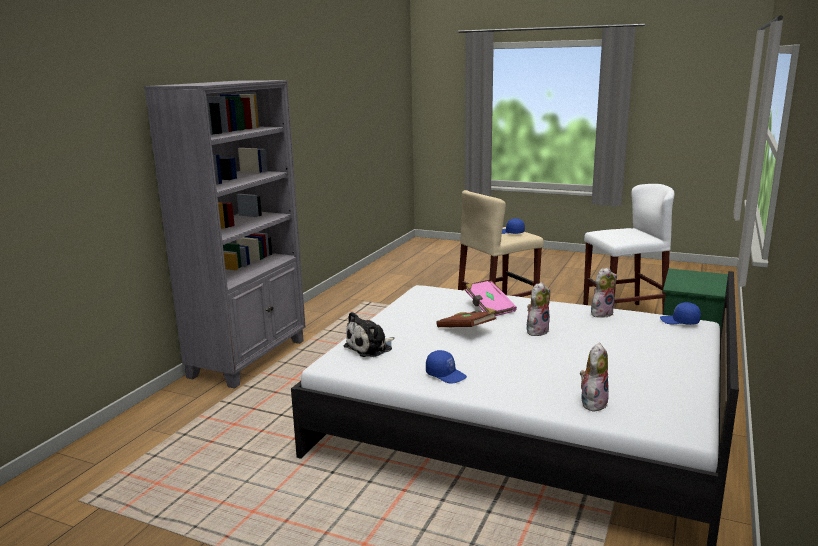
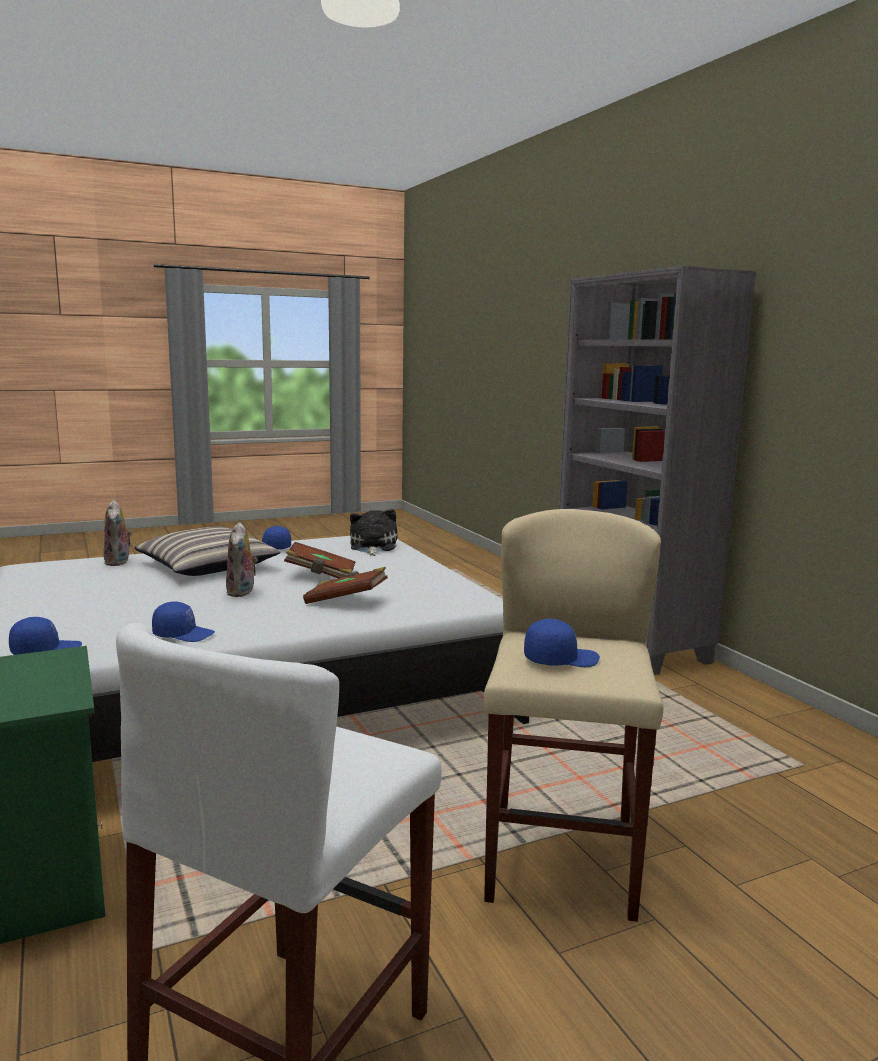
camera: 130 degrees right, 5 degrees down
pink book [465,280,517,316] -> brown book [303,567,388,604]
plush toy [591,267,617,318] -> blue cap [152,601,215,642]
none -> pillow [134,527,280,576]

